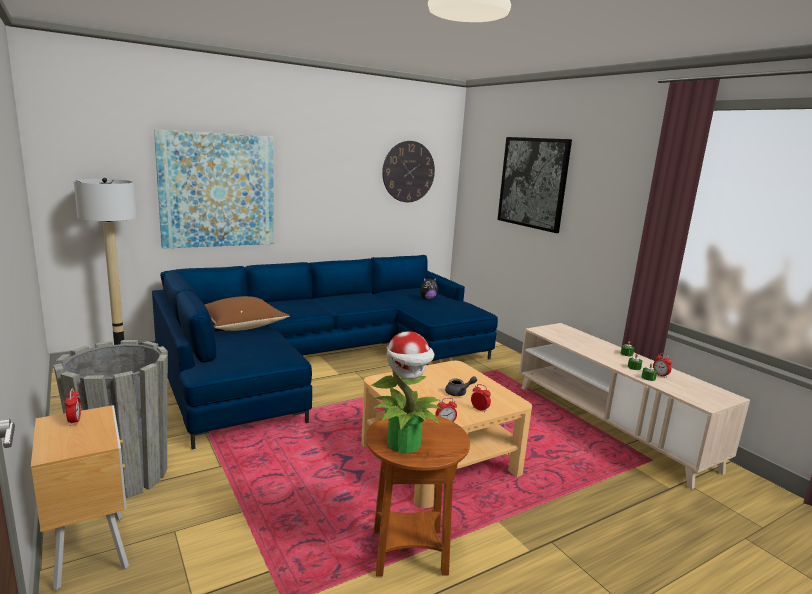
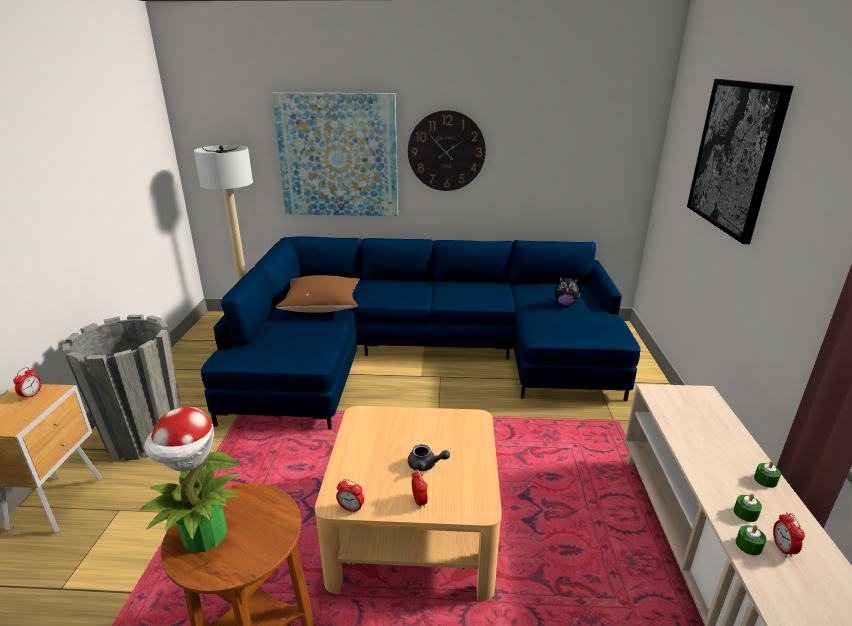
camera: 35 degrees right, 10 degrees up
wall clock [382,141,435,202] -> wall clock moved to [408,110,486,191]

